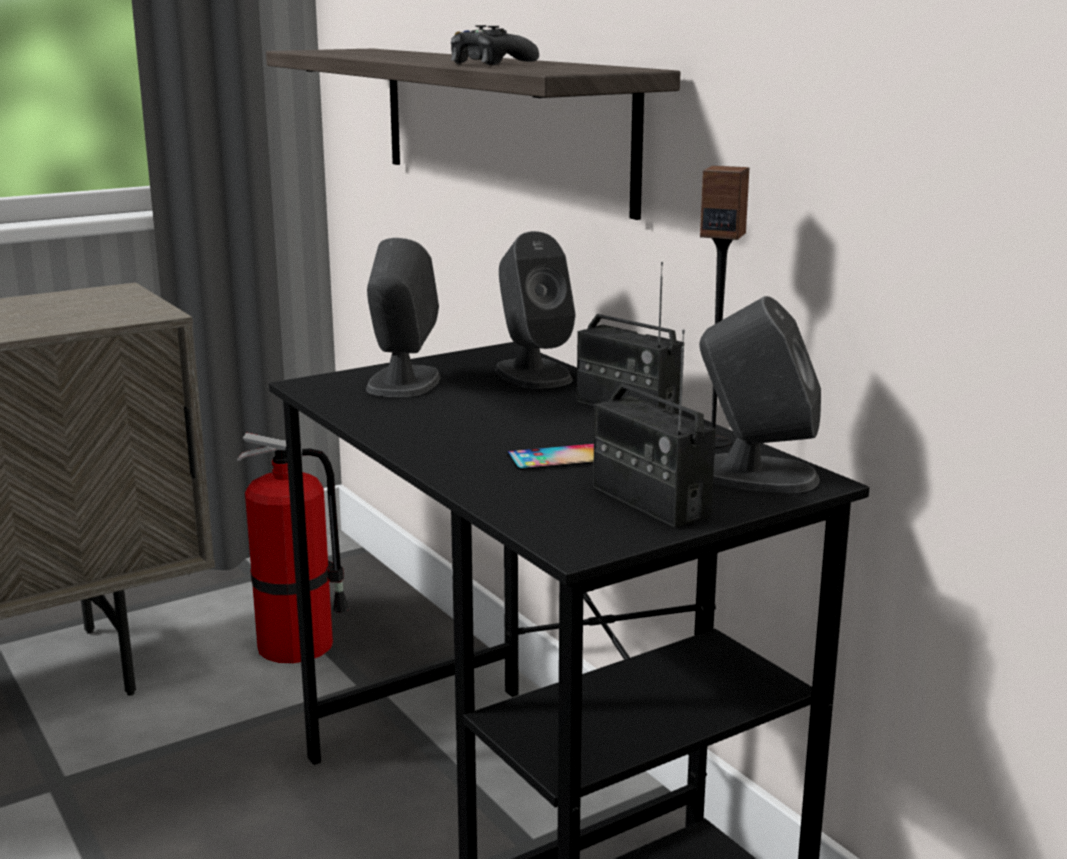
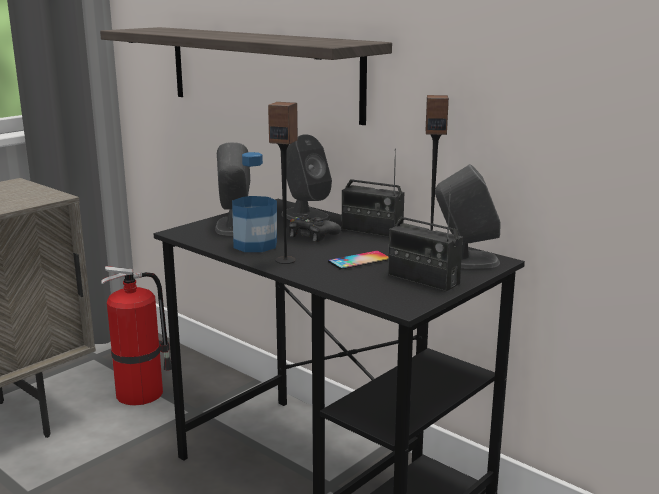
camera: 15 degrees left, 0 degrees up
black game controller [451,25,539,65] -> black game controller moved to [289,214,341,242]
none -> bottle [232,152,277,252]
none -> speaker [268,102,298,264]

